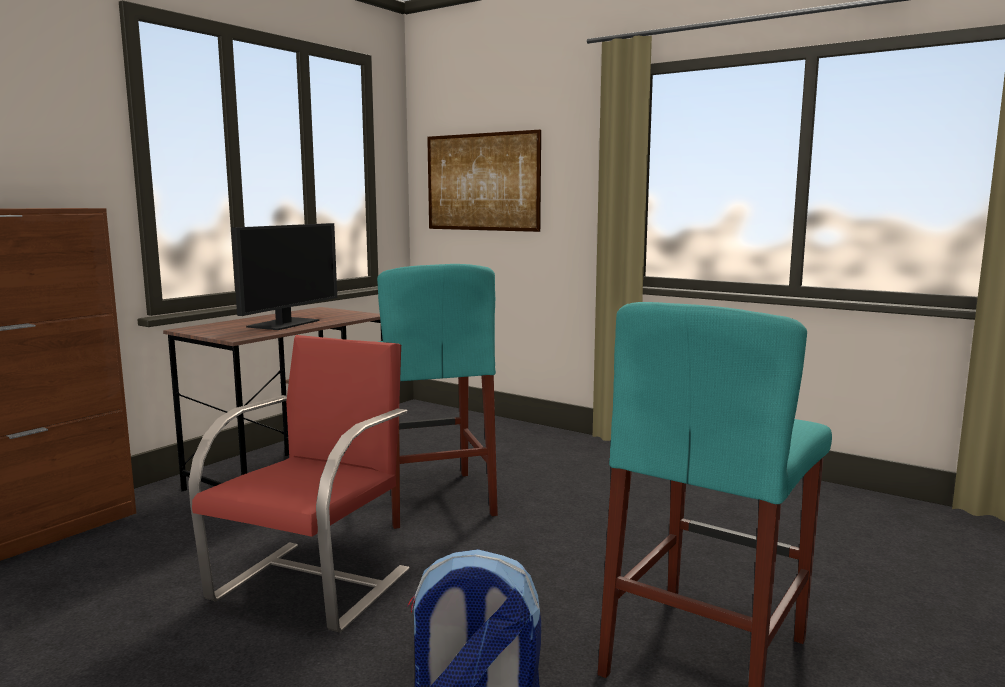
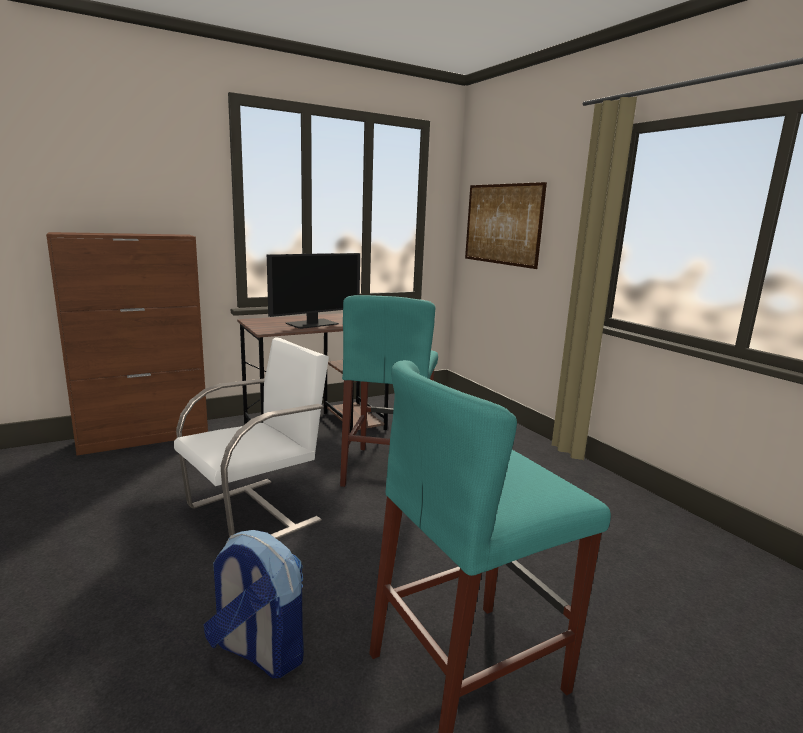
camera: 25 degrees right, 5 degrees up
red chair [188,335,409,633] -> white chair [174,337,329,539]

